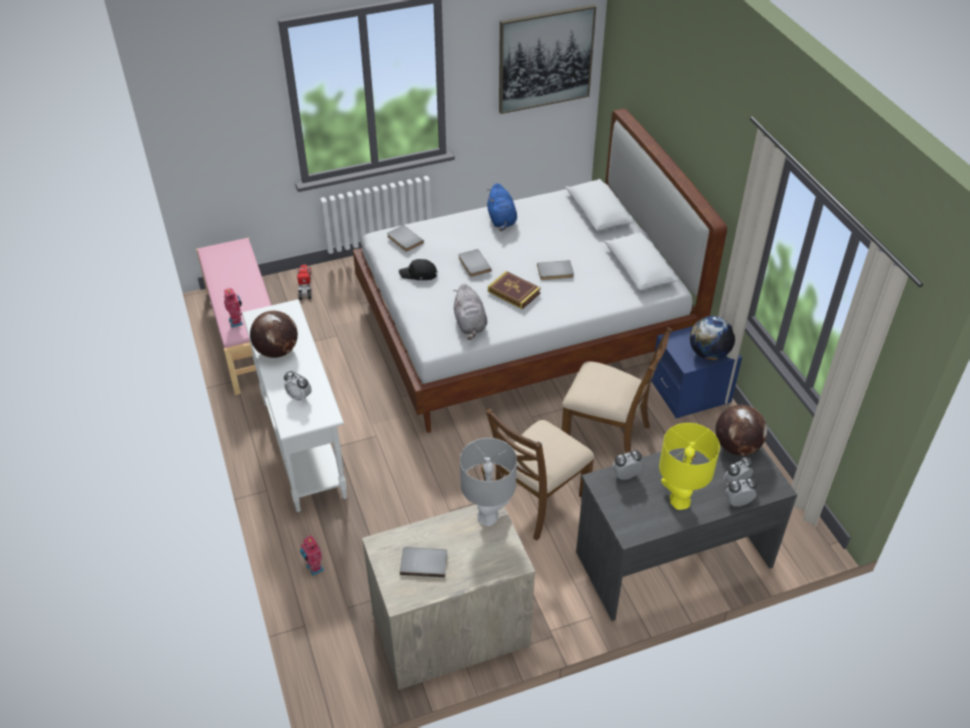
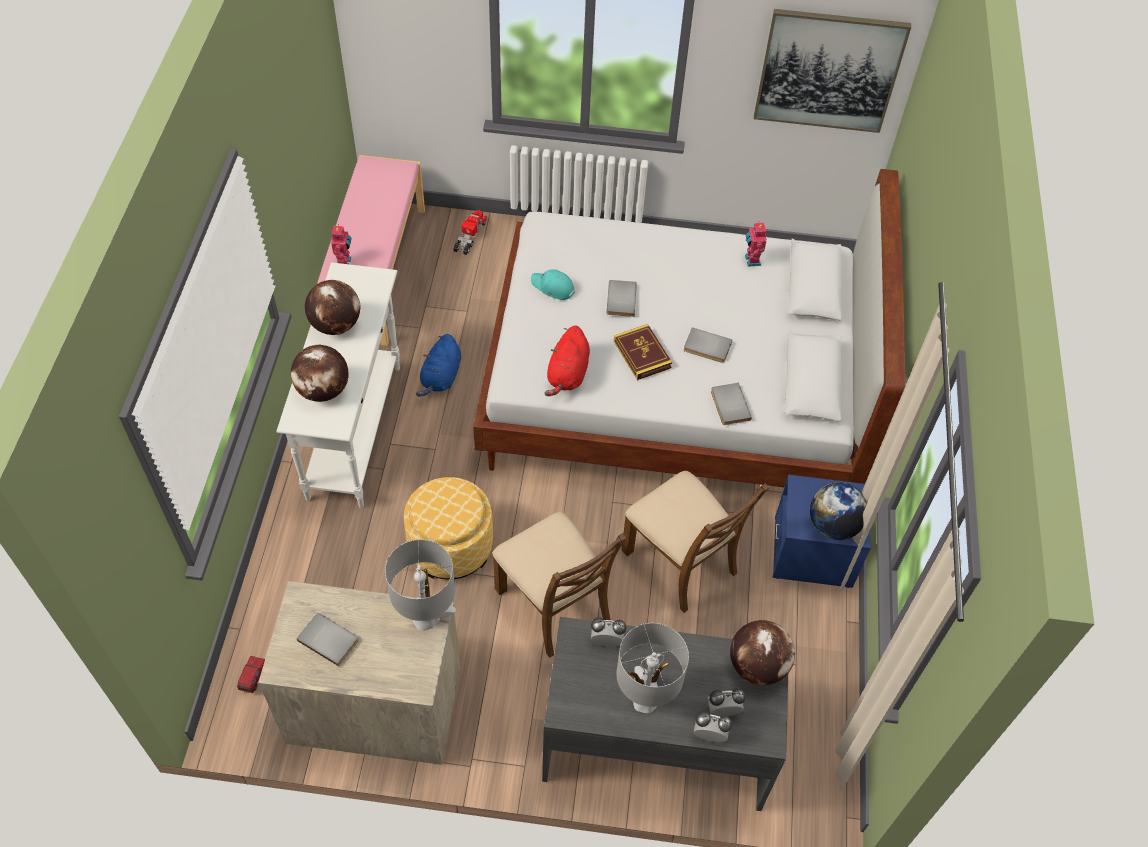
camera: 25 degrees right, 10 degrees up
alarm clock [284,371,311,403] -> globe [291,345,348,402]
toy robot [300,535,324,576] -> toy robot moved to [745,221,766,267]
grey book [387,225,424,252] -> grey book moved to [711,383,752,425]
black cap [399,259,438,280] -> turquoise cap [531,270,575,300]
grey plush toy [454,284,487,340] -> red plush toy [544,325,590,396]
brown chair [486,408,594,541] -> brown chair turned 105 degrees counterclockwise [493,512,626,658]
blue plush toy [487,183,517,231] -> blue plush toy moved to [416,334,461,397]
yellow table lamp [659,423,720,510] -> grey table lamp [616,623,689,713]
none -> toy truck [237,656,265,693]
none -> ottoman [404,477,493,580]

